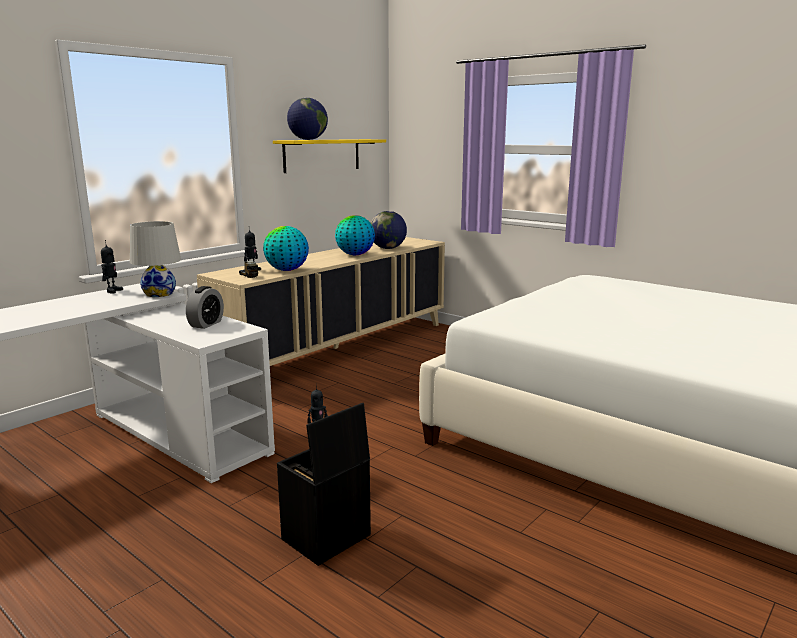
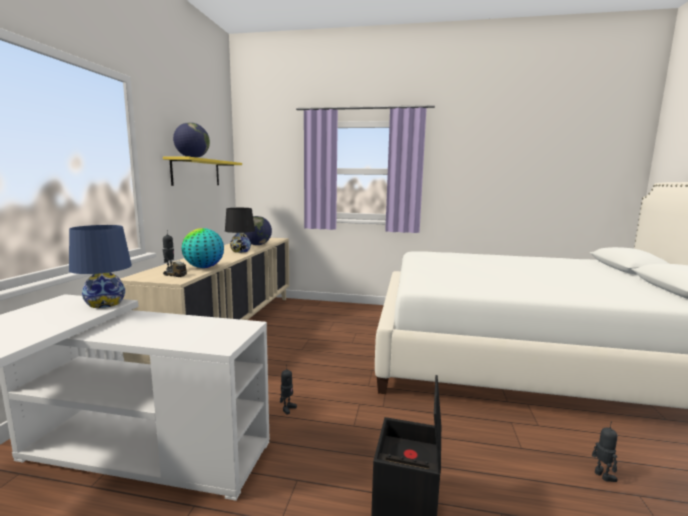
camera: 30 degrees left, 5 degrees down
toy robot [101,240,123,294] -> toy robot moved to [592,422,618,482]
white table lamp [130,221,181,297] -> blue table lamp [69,225,132,308]
alarm clock [186,286,224,329] -> none
globe [335,215,375,255] -> black table lamp [225,208,255,253]

